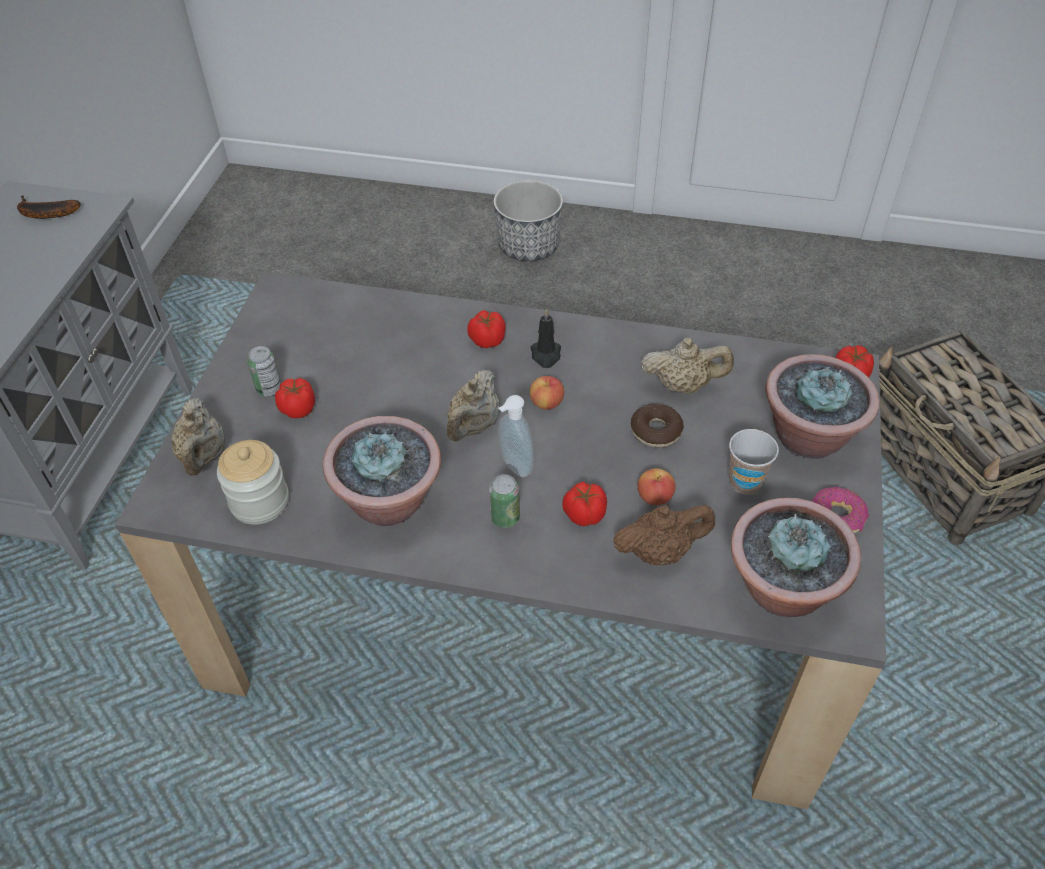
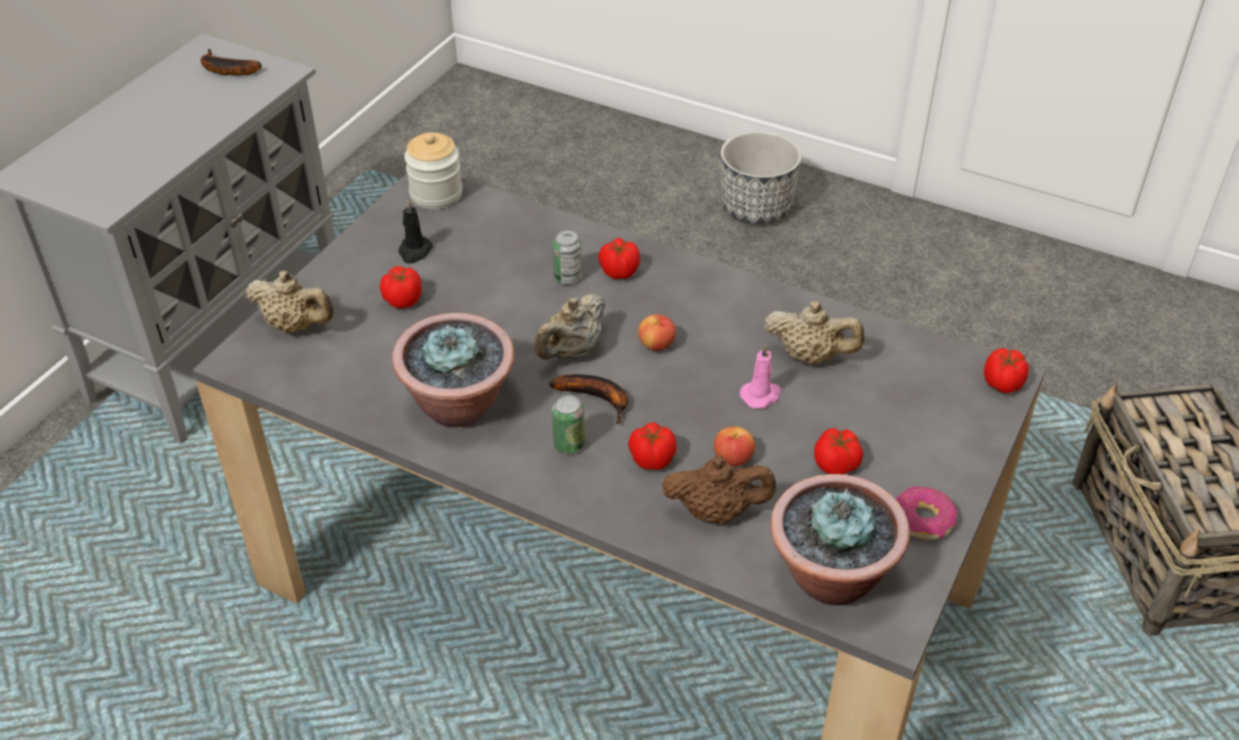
camera: 15 degrees right, 5 degrees down
beige teapot [171,398,225,476] -> beige teapot turned 75 degrees counterclockwise [246,271,334,333]
jar [217,440,289,525] -> jar moved to [404,132,462,209]
can [247,346,281,397] -> can moved to [553,230,581,285]
soap dispenser [498,395,534,477] -> banana [549,374,628,424]
black candle [531,309,561,368] -> black candle moved to [398,199,433,264]
donut [631,404,684,448] -> pink candle [740,343,781,408]
cup [729,429,779,494] -> tomato [814,428,863,474]
potted plant [765,354,880,459] -> none

